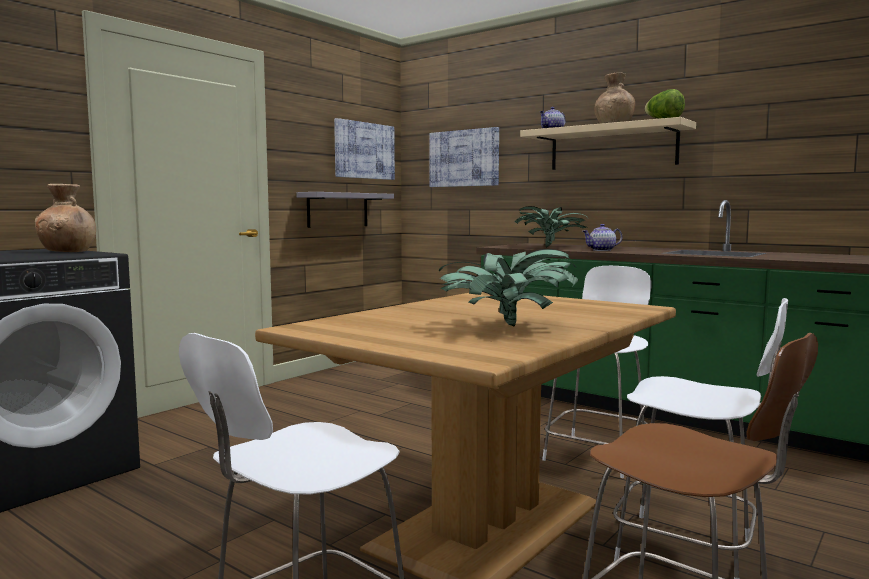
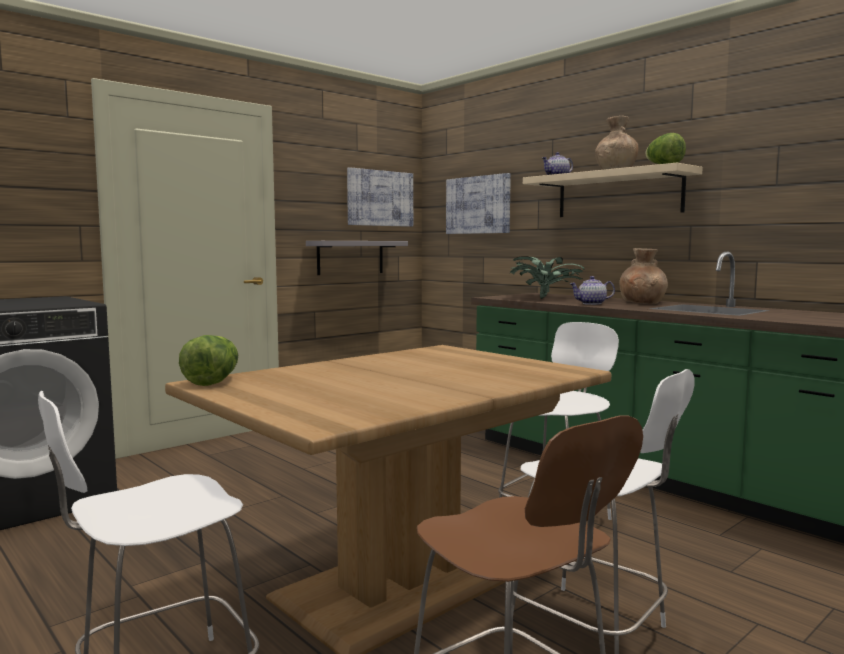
camera: 10 degrees right, 0 degrees up
brown vase [35,184,96,252] -> brown vase moved to [619,248,668,304]
potted plant [439,249,579,327] -> none
none -> lettuce [179,335,238,386]

